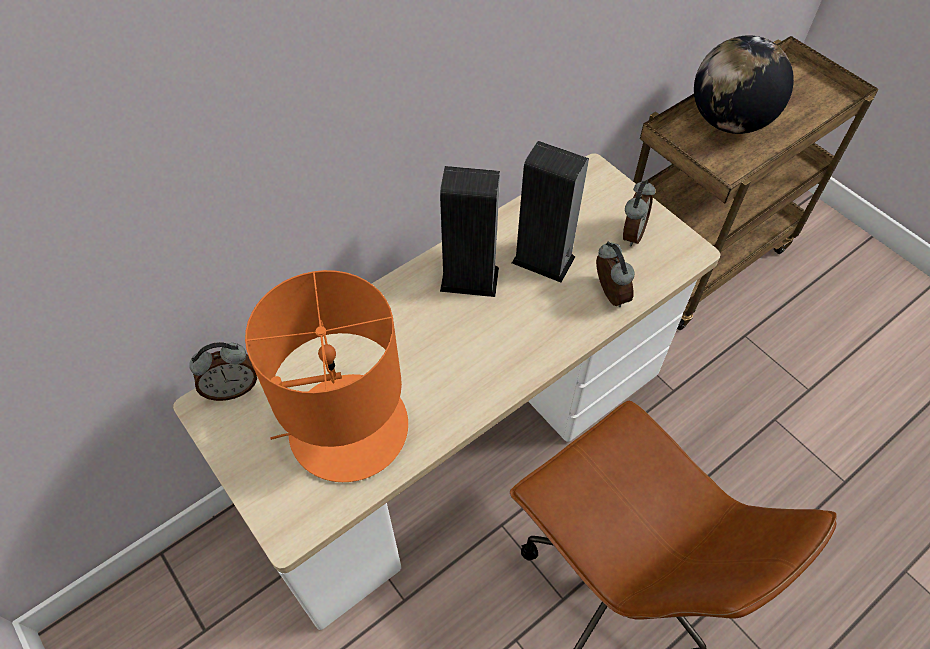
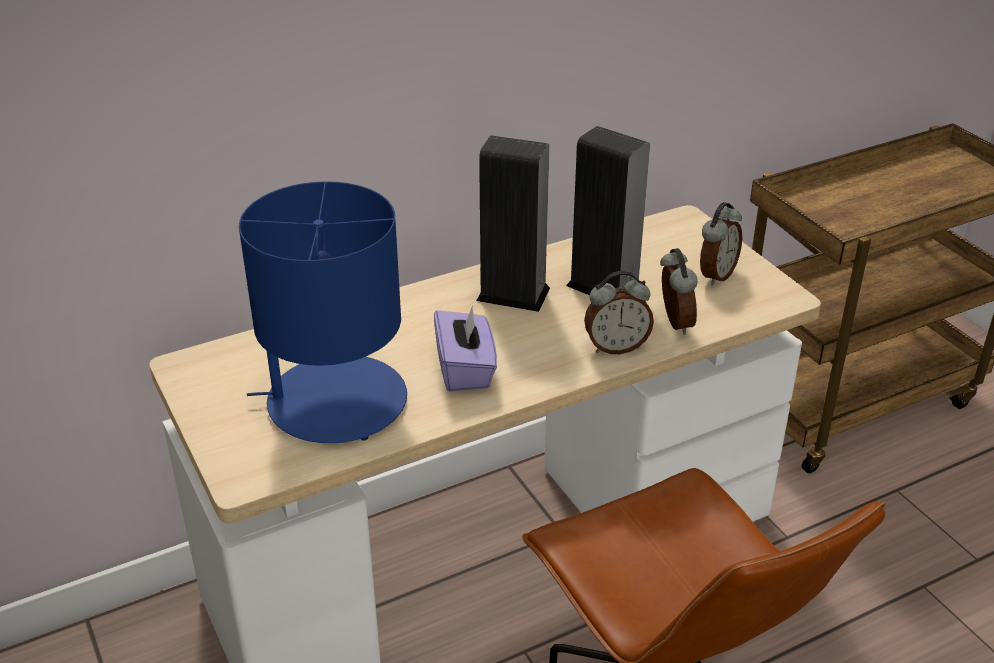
camera: 10 degrees right, 20 degrees down
alarm clock [189,342,257,401] -> alarm clock moved to [584,271,654,354]
orange table lamp [245,270,408,482] -> blue table lamp [239,181,407,443]
globe [694,35,794,134] -> none
none -> purple tissue box [434,305,497,392]

